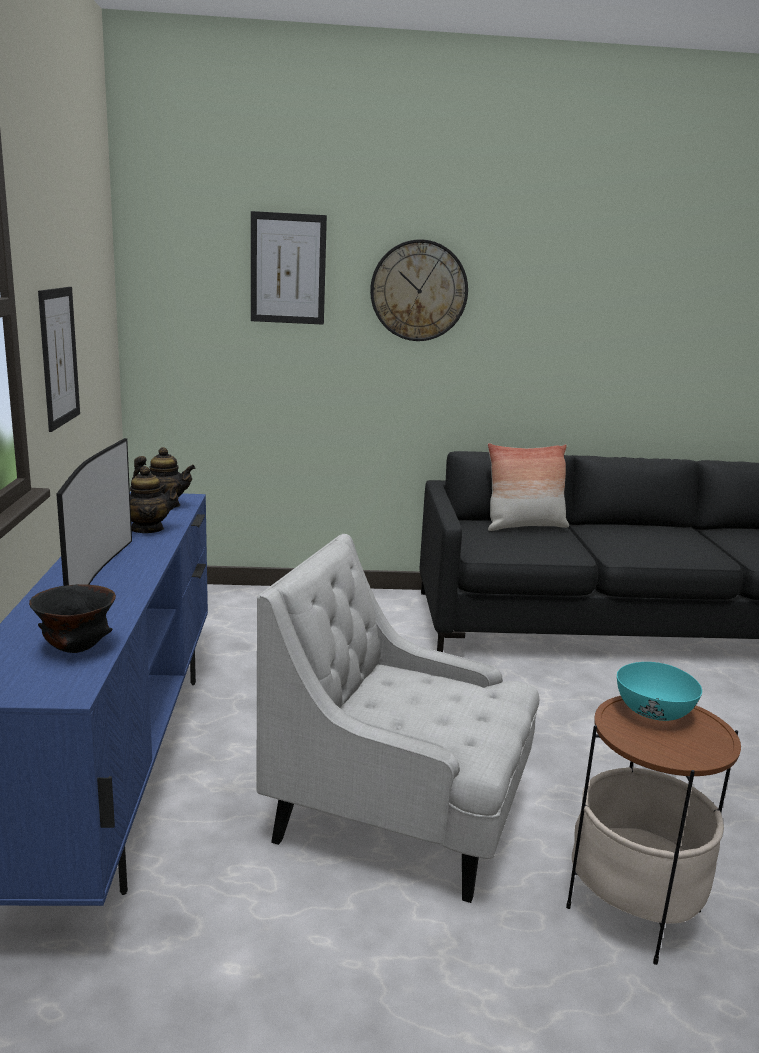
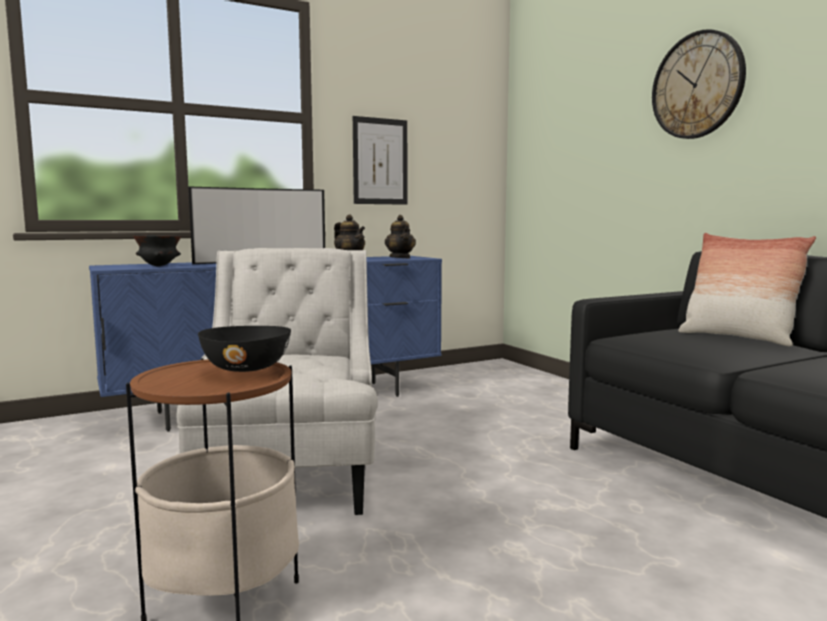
camera: 65 degrees right, 10 degrees down
picture [251,211,327,325] -> none
turquoise bowl [617,662,702,721] -> black bowl [198,326,291,372]

